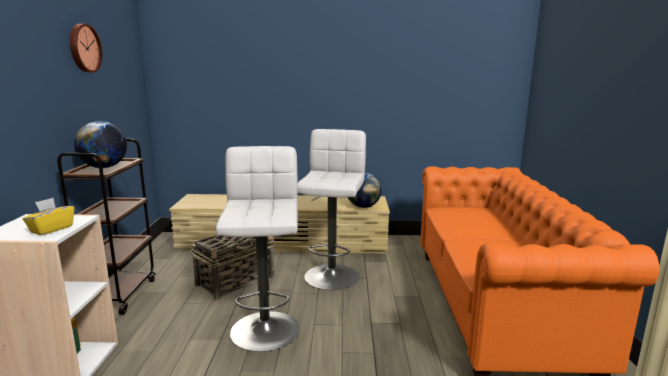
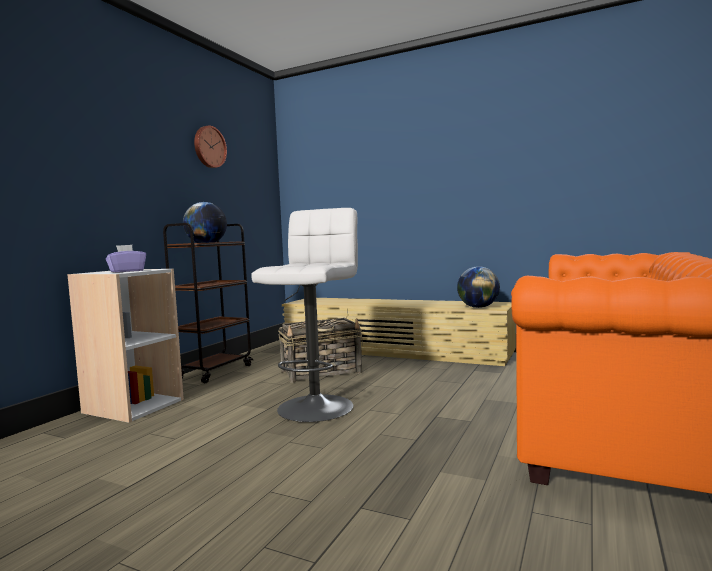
camera: 25 degrees right, 10 degrees down
yellow tissue box [23,198,74,235] -> purple tissue box [106,245,146,272]
white stool [298,129,366,290] -> none

